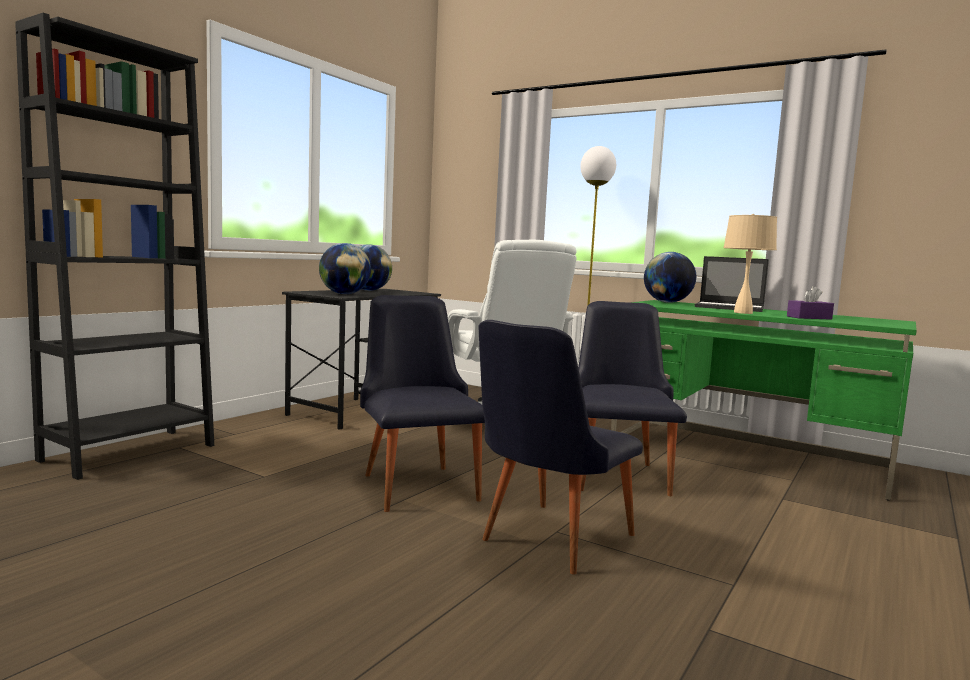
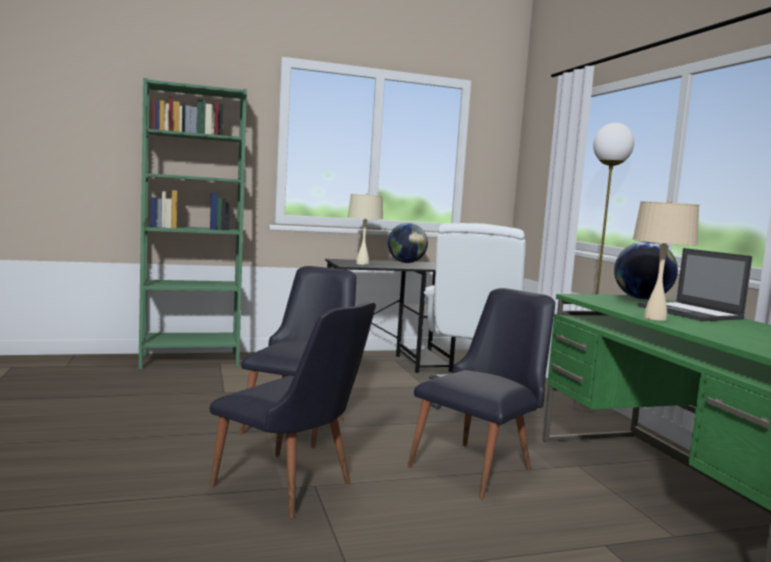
camera: 40 degrees right, 0 degrees up
black bookcase [15,13,214,480] -> green bookcase [139,78,247,369]
globe [319,243,371,294] -> beige table lamp [348,193,383,265]
black chair [478,320,643,574] -> black chair turned 135 degrees counterclockwise [210,302,376,518]
purple tissue box [787,286,834,320] -> none

